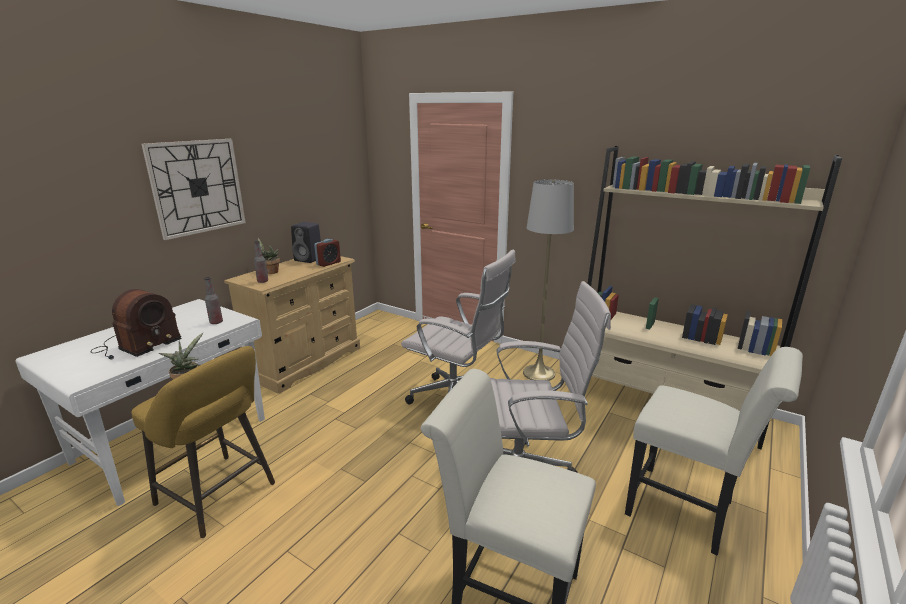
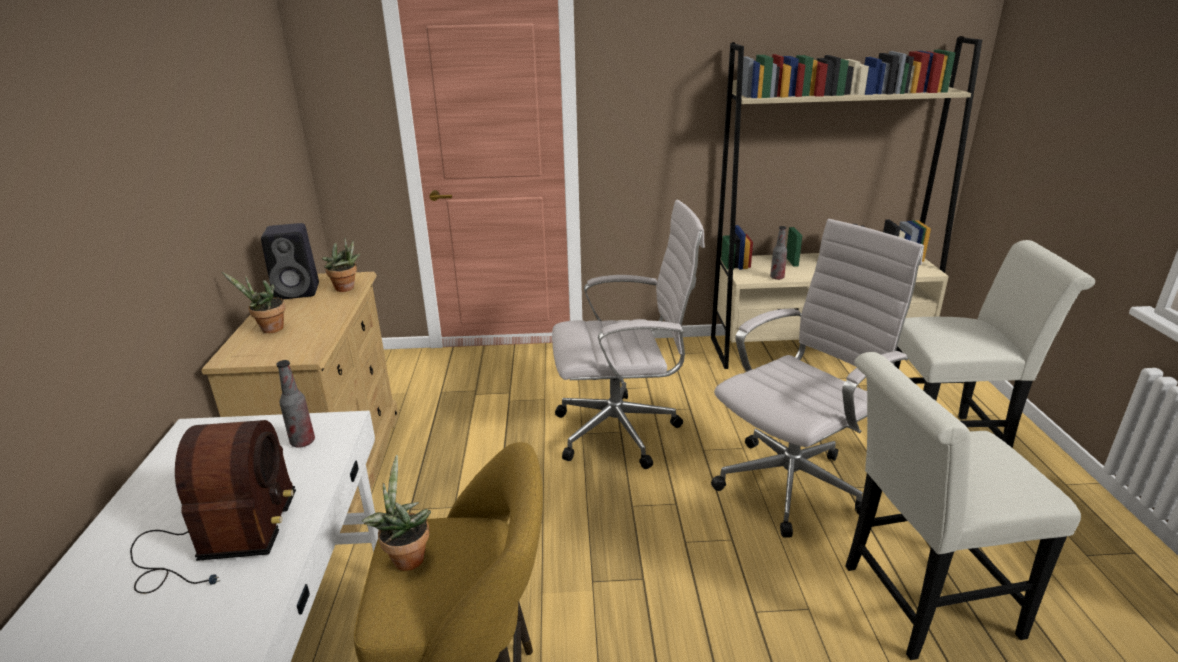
camera: 35 degrees left, 5 degrees up
wall clock [141,139,246,240] -> none
bottle [254,241,268,283] -> bottle moved to [770,226,787,280]
alarm clock [314,239,341,267] -> potted plant [322,238,361,292]
grey floor lamp [523,180,574,381] -> none

